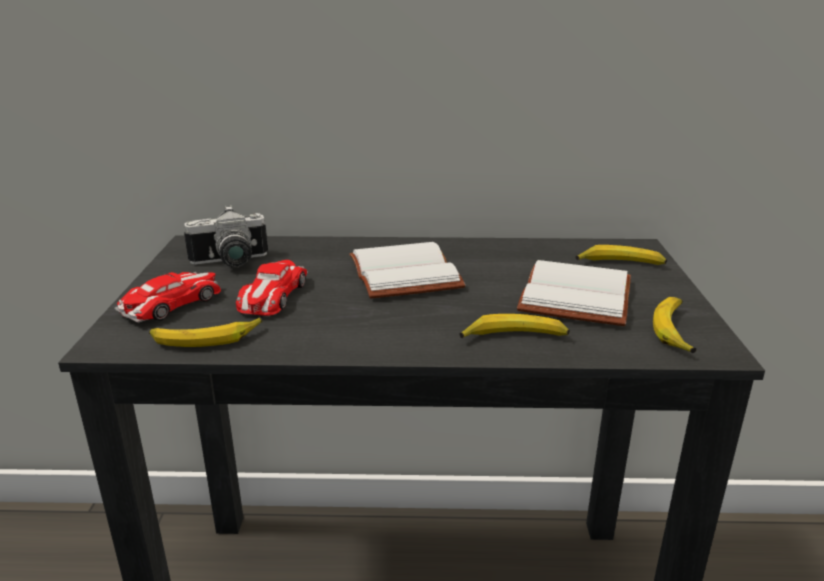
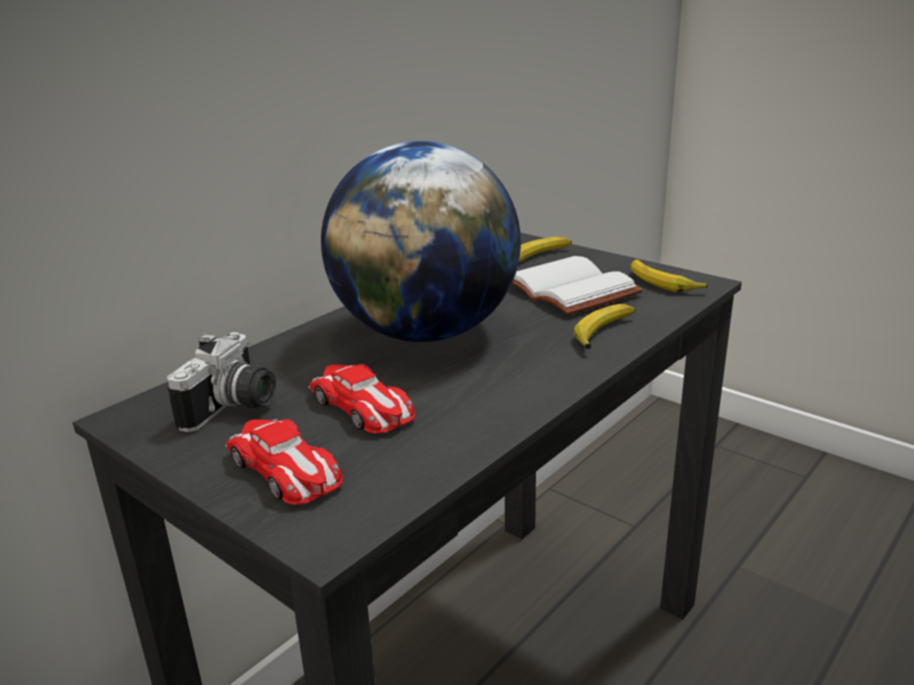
camera: 50 degrees left, 0 degrees up
toy car [115,272,221,323] -> toy car turned 150 degrees clockwise [225,419,343,505]
banana [149,317,262,347] -> none
white book [349,242,466,299] -> globe [321,141,521,342]

